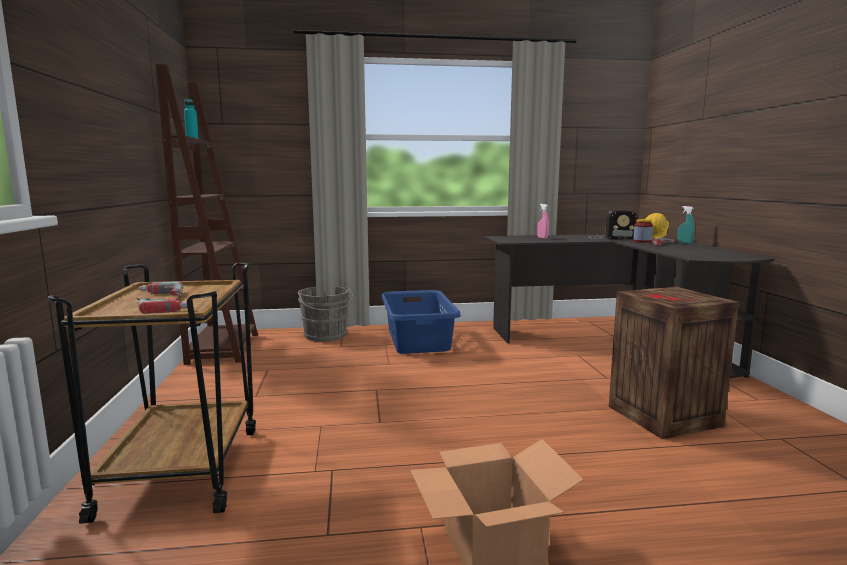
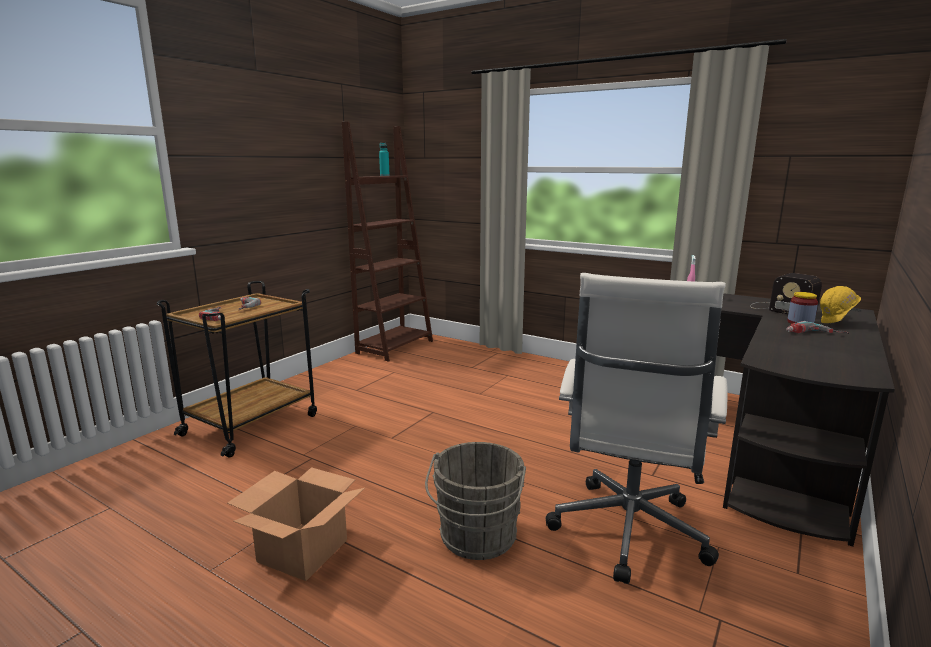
camera: 40 degrees right, 5 degrees up
grey bucket [298,286,354,342] -> grey bucket moved to [425,442,526,560]
blue laundry basket [382,290,461,354] -> none
crate [609,287,739,439] -> white office chair [546,273,728,584]
turquoise spray bottle [677,206,695,244] -> none

